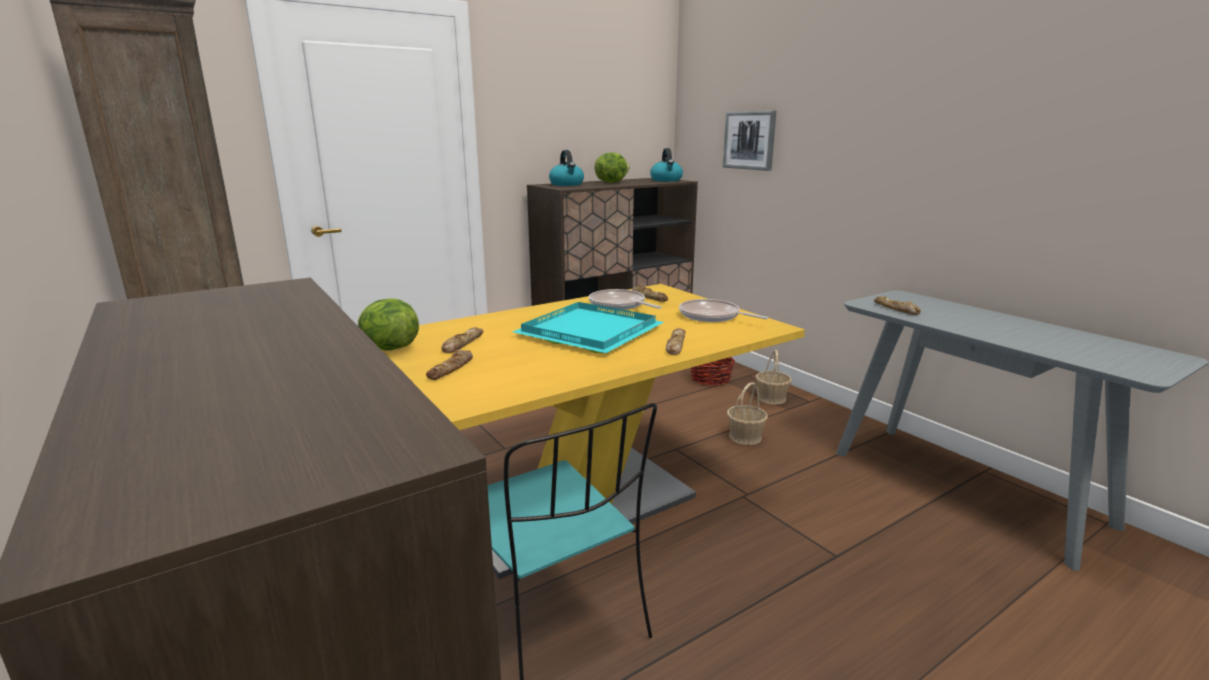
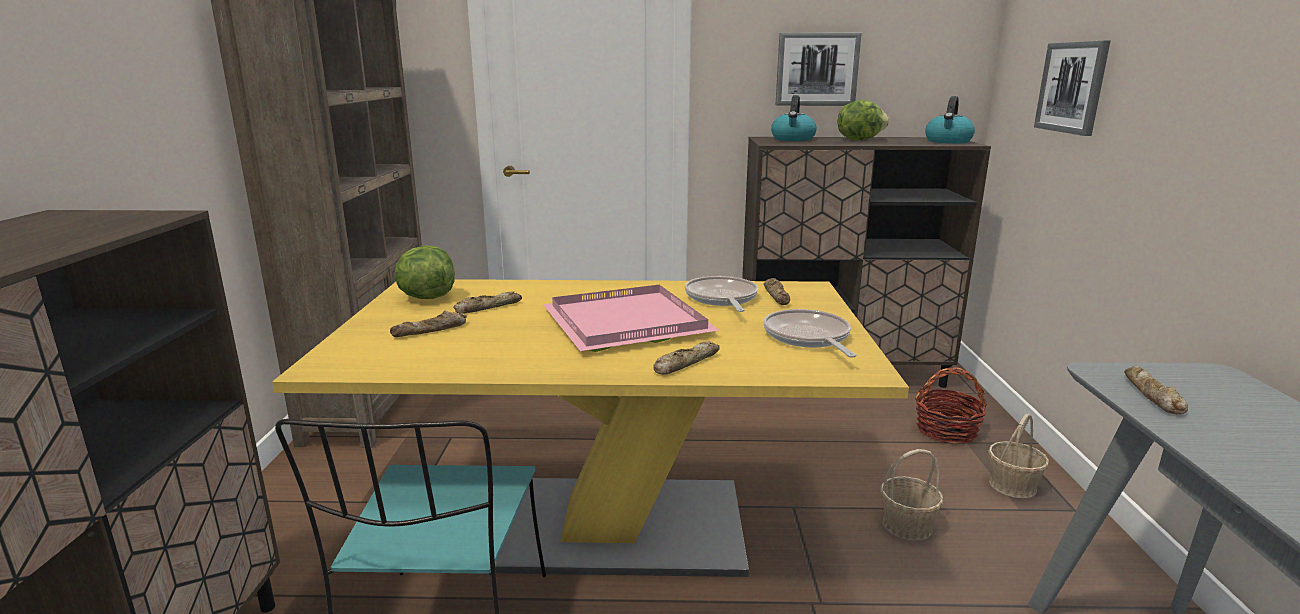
camera: 35 degrees right, 0 degrees up
turquoise tray [513,302,664,353] -> pink tray [543,285,720,352]
none -> picture [776,33,862,106]

